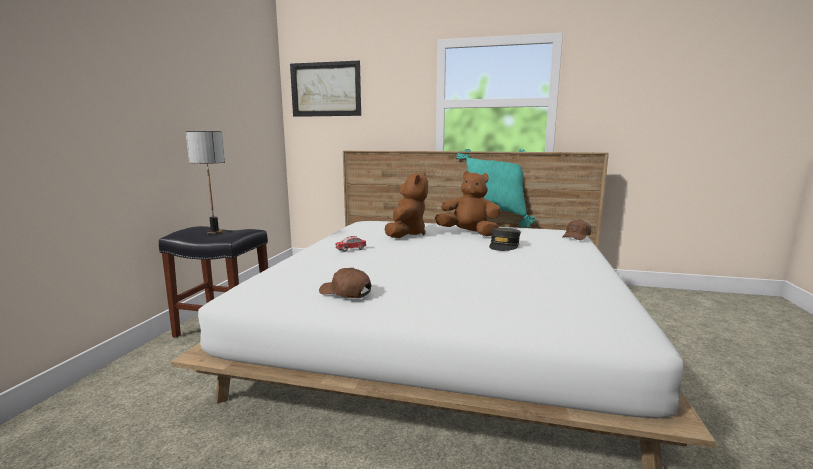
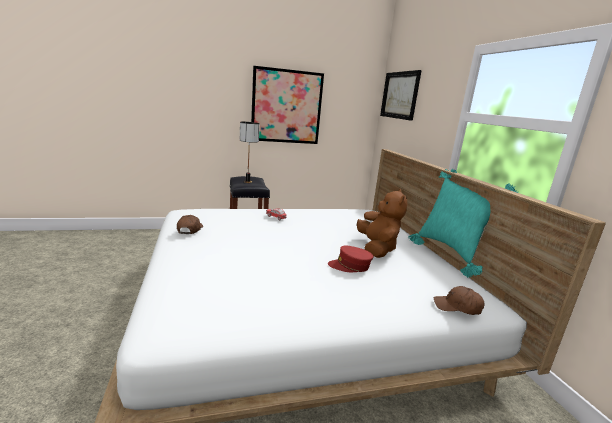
camera: 60 degrees right, 5 degrees up
brown plush toy [385,172,428,238] -> none
grey cap [489,228,521,251] -> red cap [328,246,373,272]
none -> picture [251,66,324,144]

